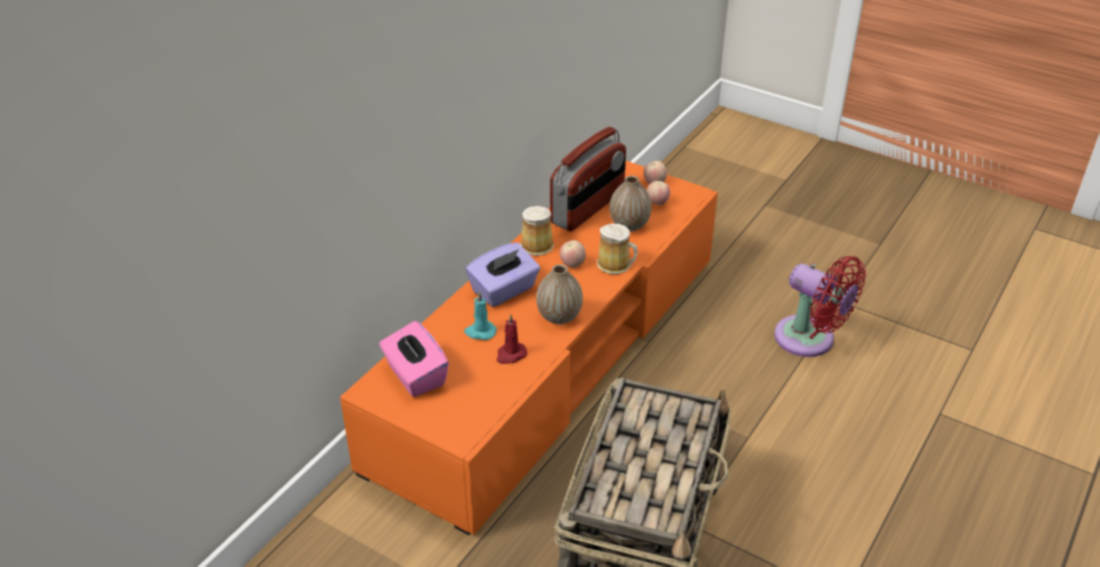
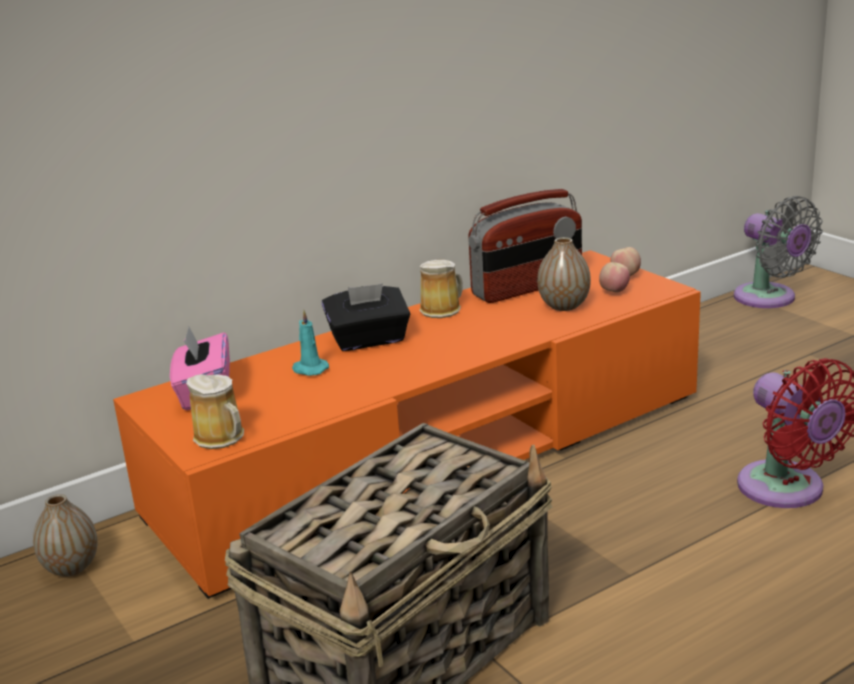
camera: 25 degrees right, 15 degrees down
purple tissue box [465,242,540,307] -> black tissue box [322,283,410,351]
red candle [497,313,527,364] -> none
vase [536,264,583,324] -> vase moved to [33,494,98,577]
apple [560,240,586,268] -> none
mug [597,224,638,274] -> mug moved to [186,374,244,449]
none -> grey fan [734,196,823,308]

